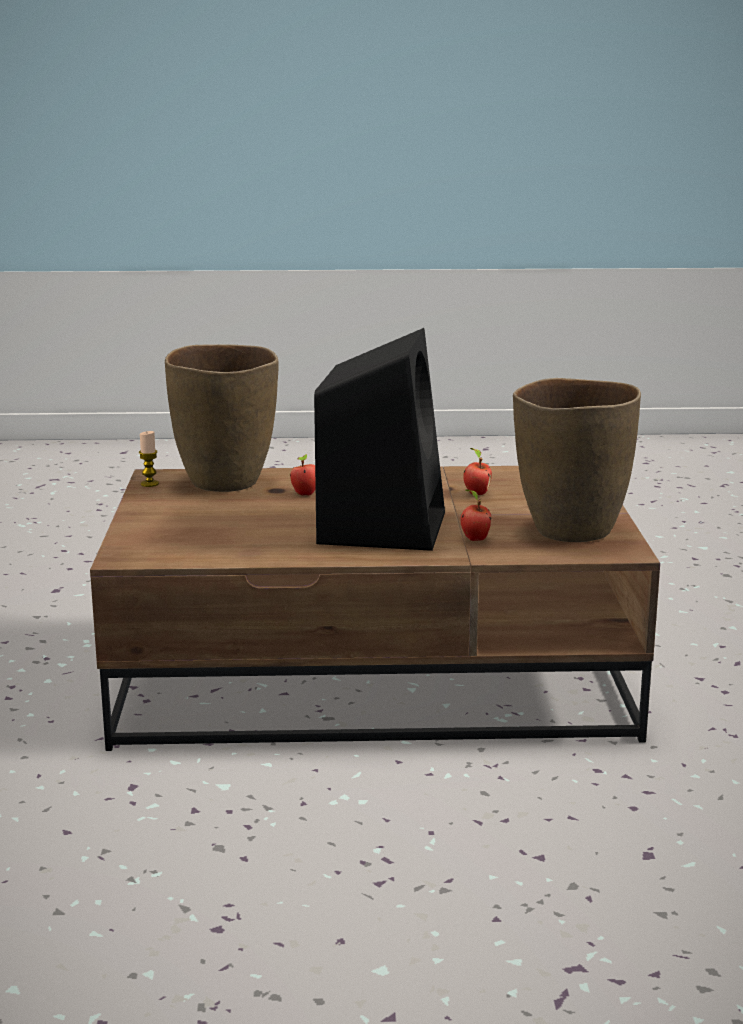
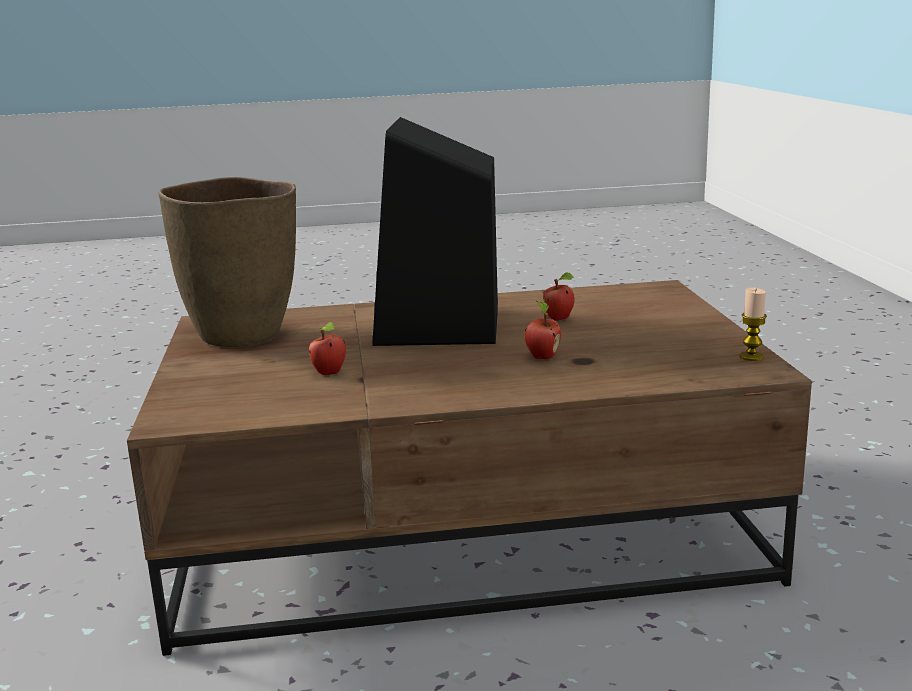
camera: 175 degrees right, 0 degrees up
brown vase [165,344,279,492] -> none
apple [461,489,491,541] -> apple moved to [543,272,575,320]

